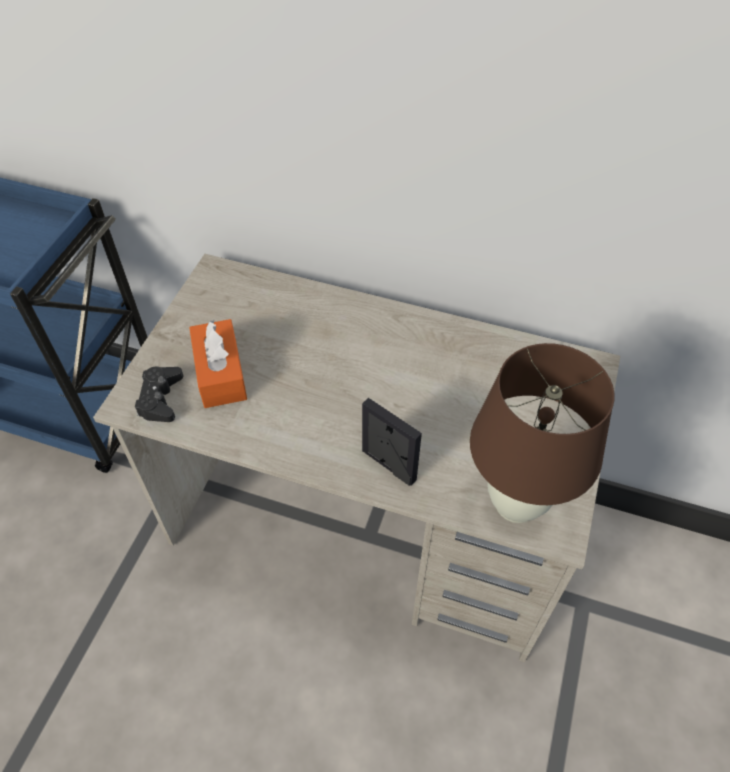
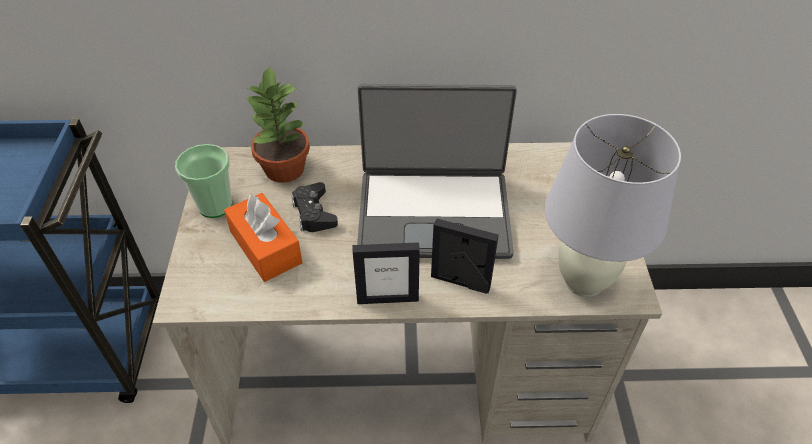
camera: 20 degrees left, 5 degrees down
black game controller [135,367,183,422] -> black game controller moved to [292,182,338,232]
brown table lamp [470,343,614,523] -> white table lamp [545,114,681,297]
none -> cup [175,144,232,218]
none -> potted plant [244,65,310,183]
none -> picture frame [353,242,420,304]
none -> laptop [357,84,517,259]

